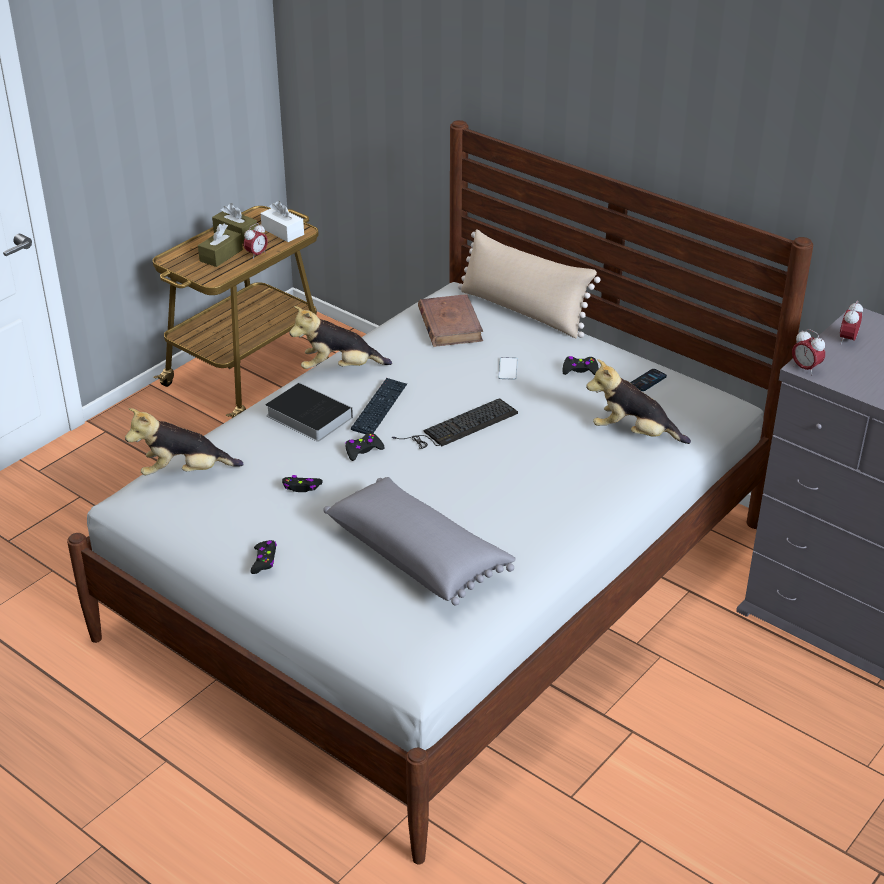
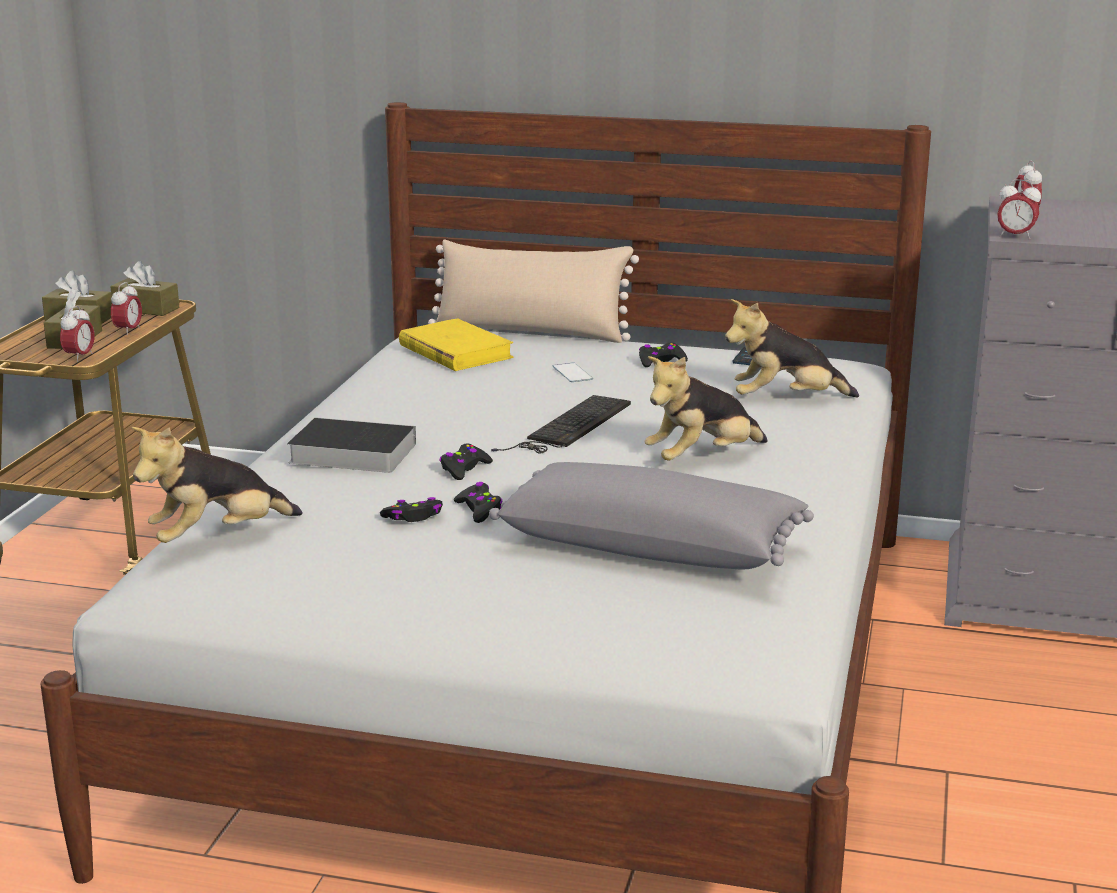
camera: 25 degrees left, 15 degrees down
black game controller [250,540,277,574] -> black game controller moved to [454,482,503,523]
white tissue box [261,201,304,242] -> brown tissue box [110,261,179,316]
plush toy [289,306,392,369] -> plush toy moved to [645,356,768,461]
keyboard [351,378,407,434] -> none
brown book [418,294,483,347] -> yellow book [399,318,514,371]
none -> alarm clock [60,306,95,362]

